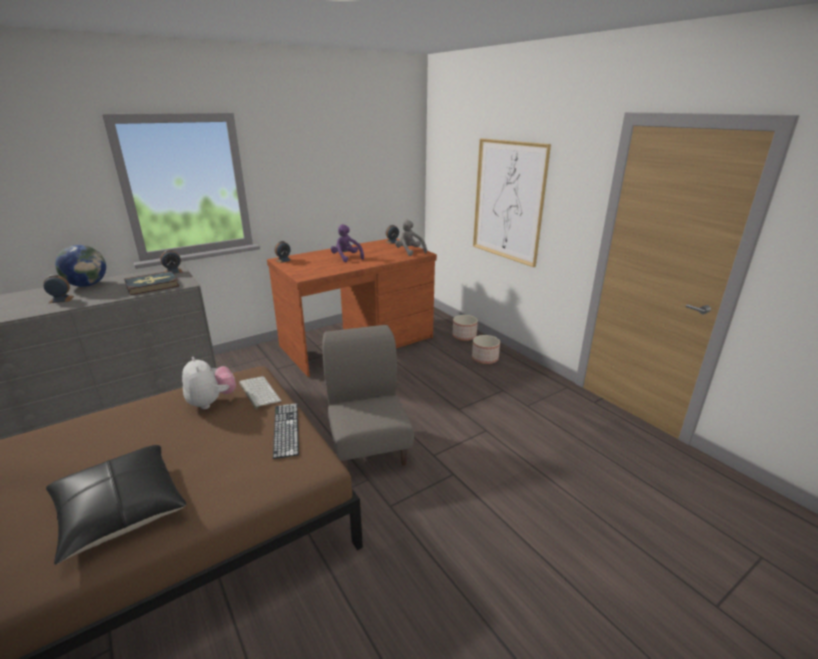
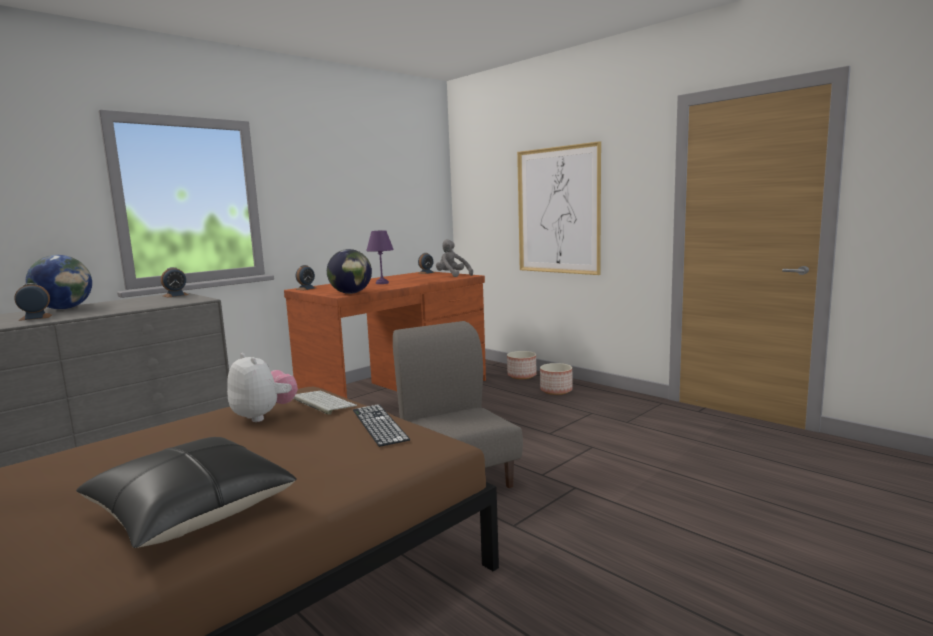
camera: 10 degrees left, 15 degrees down
book [124,271,179,295] -> none
purple plush toy [331,224,364,262] -> purple table lamp [366,230,394,284]
none -> globe [327,249,372,294]

